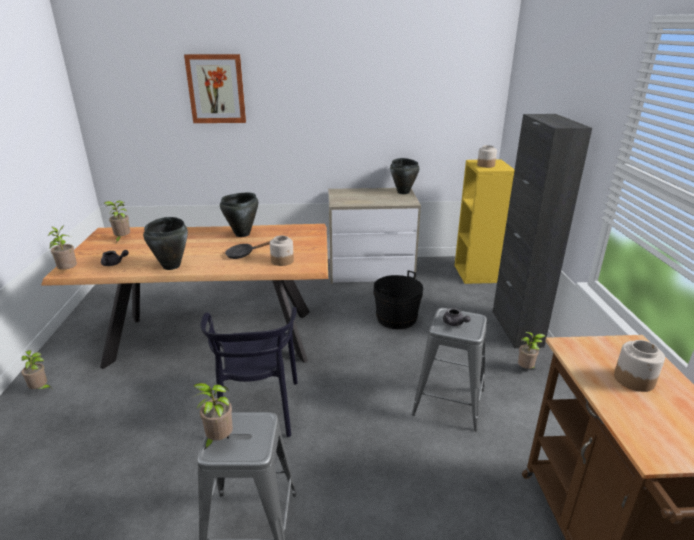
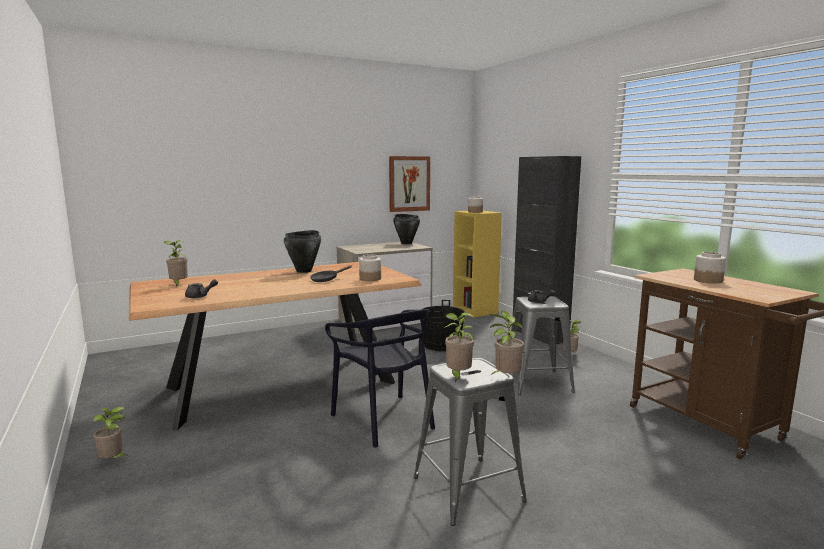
camera: 25 degrees left, 15 degrees down
potted plant [48,226,77,270] -> potted plant moved to [489,311,524,375]
black cooking pot [143,217,188,270] -> none
picture [184,54,246,123] -> picture moved to [389,156,430,212]

